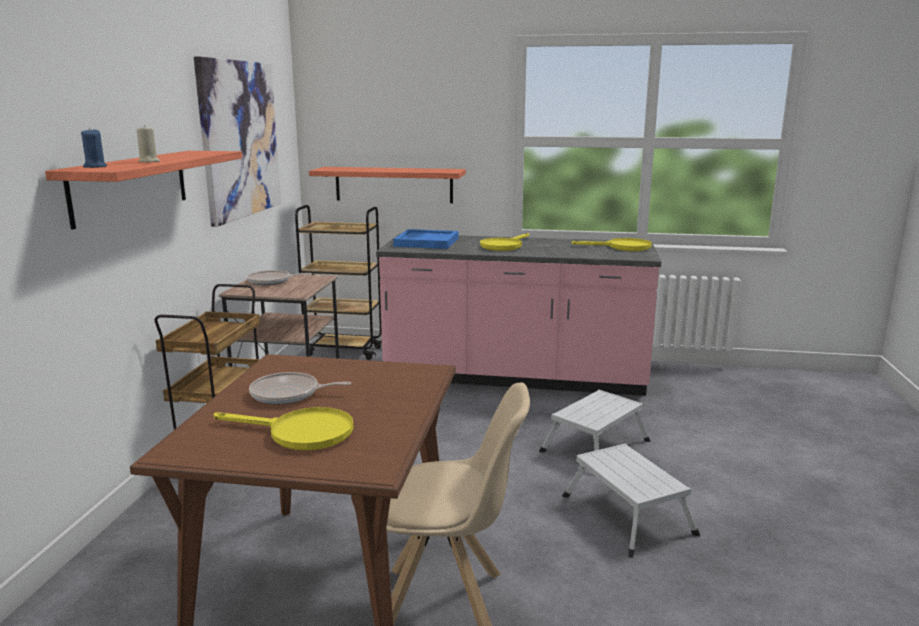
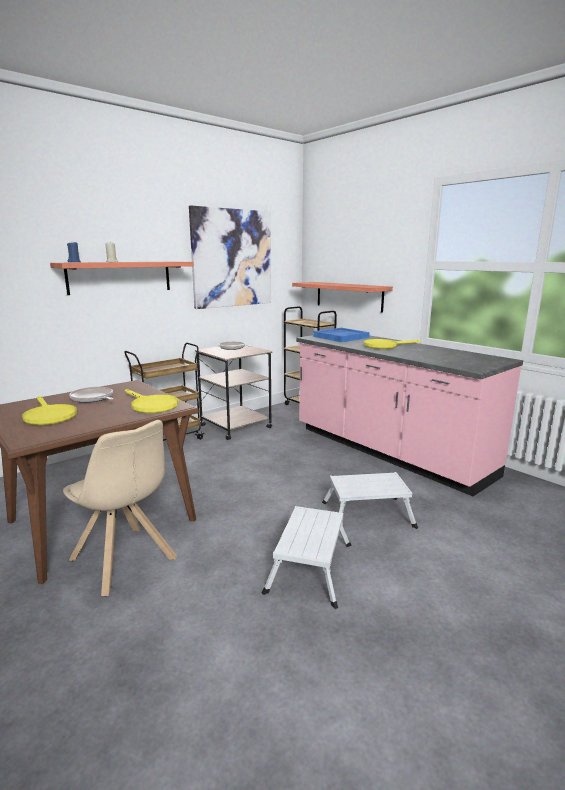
camera: 40 degrees right, 0 degrees up
yellow frying pan [572,238,652,251] -> yellow frying pan moved to [125,389,179,413]

